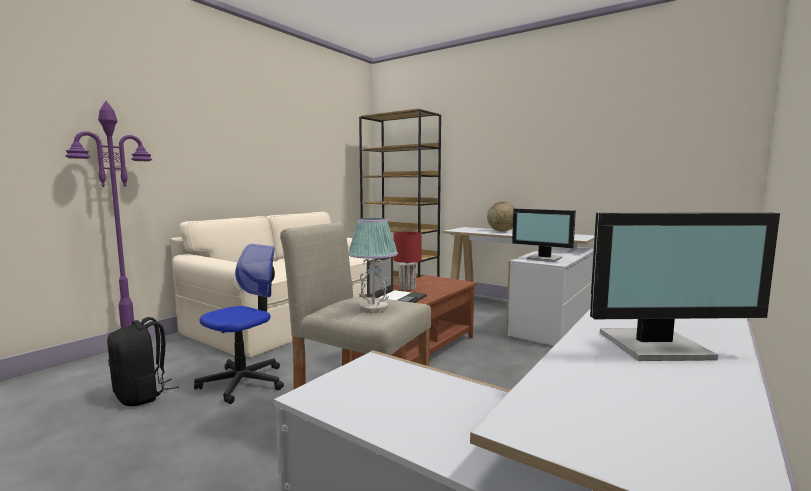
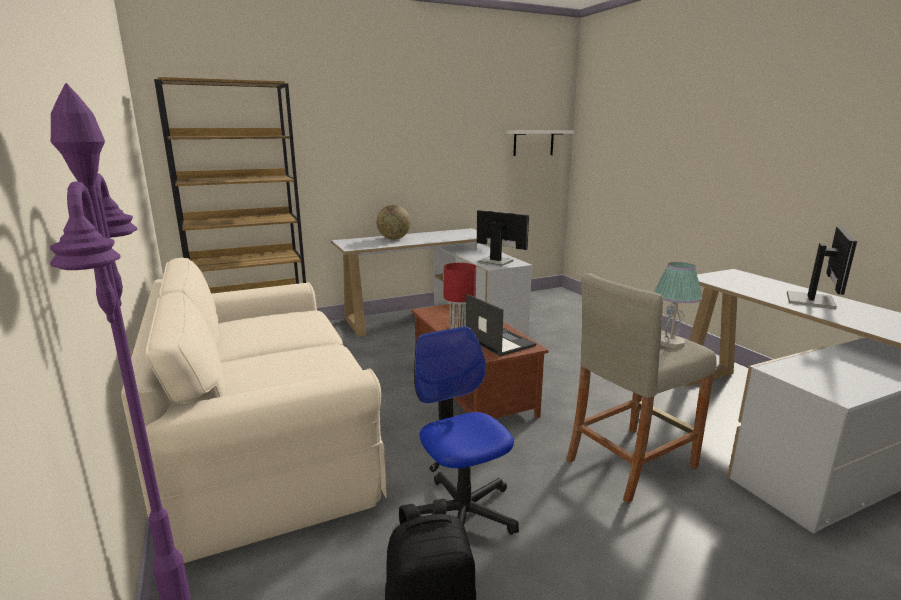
camera: 60 degrees left, 10 degrees up
monitor [512,209,576,262] -> monitor turned 120 degrees counterclockwise [477,210,529,267]
none -> white shelf [506,130,574,156]

